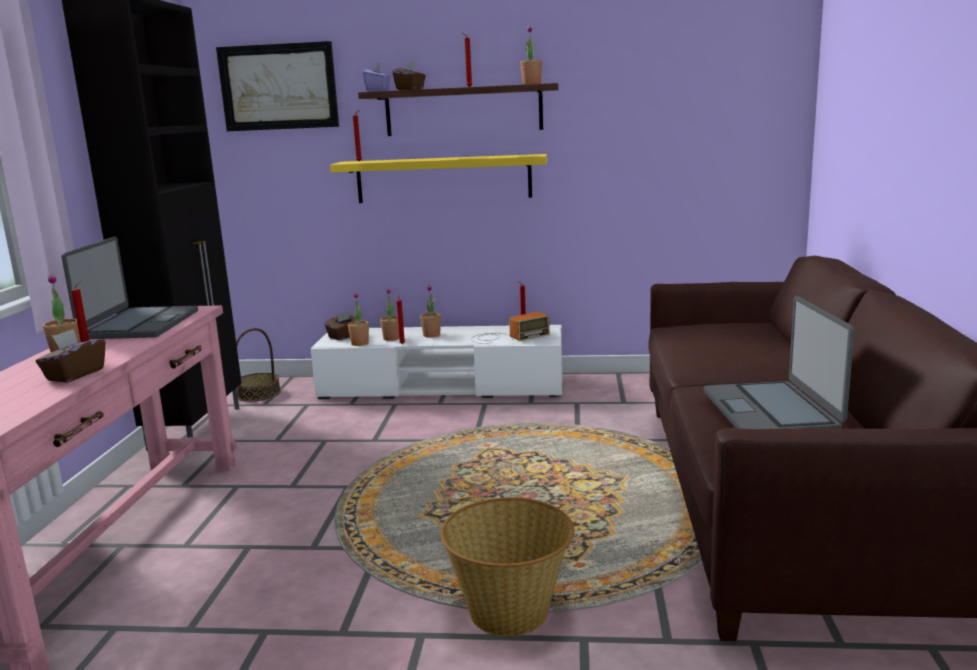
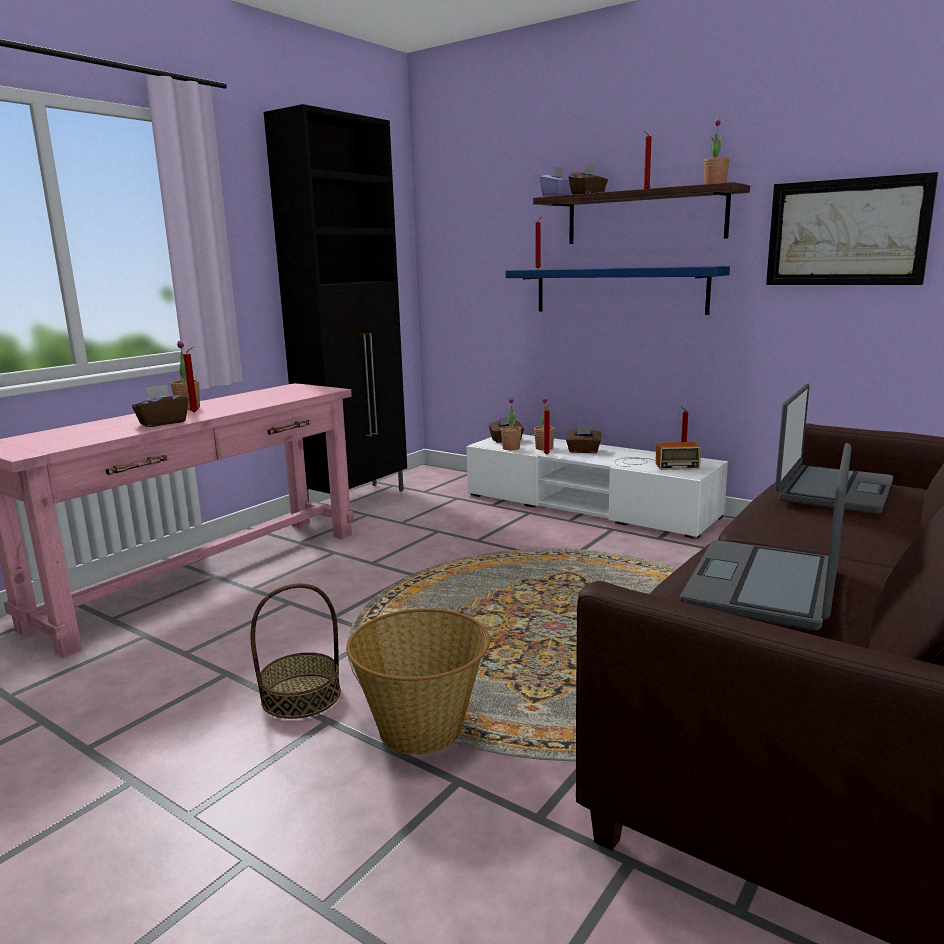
camera: 30 degrees right, 0 degrees up
laptop [61,237,198,339] -> laptop moved to [775,383,893,514]
picture [216,41,339,131] -> picture moved to [766,172,938,285]
basket [236,328,281,402] -> basket moved to [251,583,341,719]
yellow shelf [330,154,547,203] -> blue shelf [506,266,730,315]
potted plant [420,285,441,338] -> brown tissue box [566,426,601,453]

